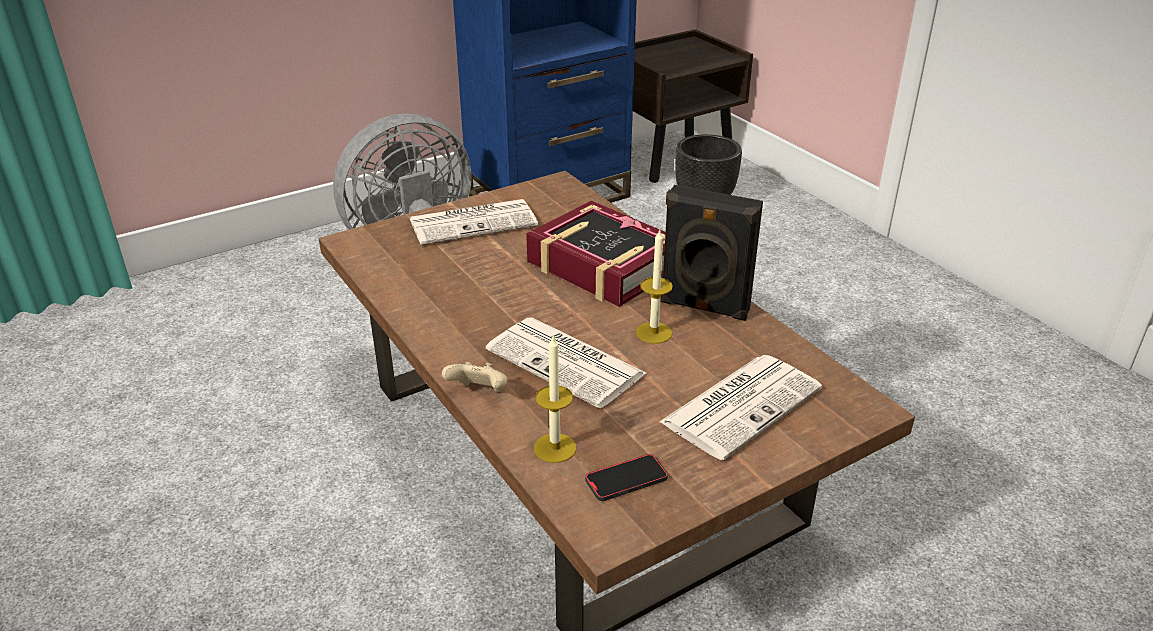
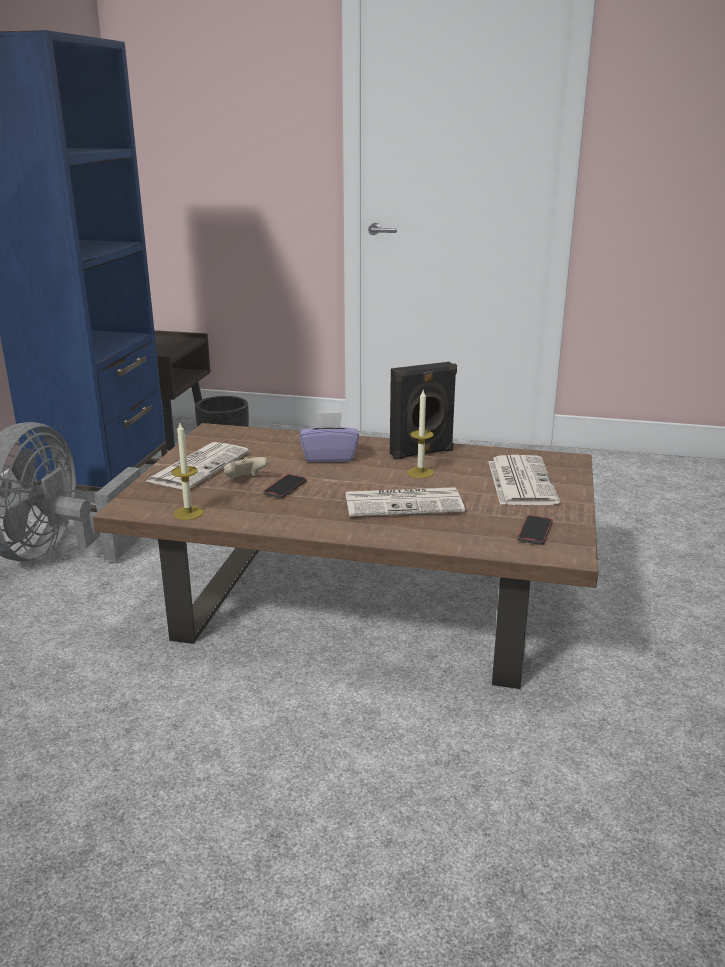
camera: 45 degrees left, 10 degrees down
beige game controller [442,362,507,392] -> beige game controller moved to [223,457,268,481]
book [526,201,666,307] -> purple tissue box [299,413,359,462]
candle [534,334,576,463] -> candle moved to [171,423,204,520]
none -> phone [263,474,307,498]

